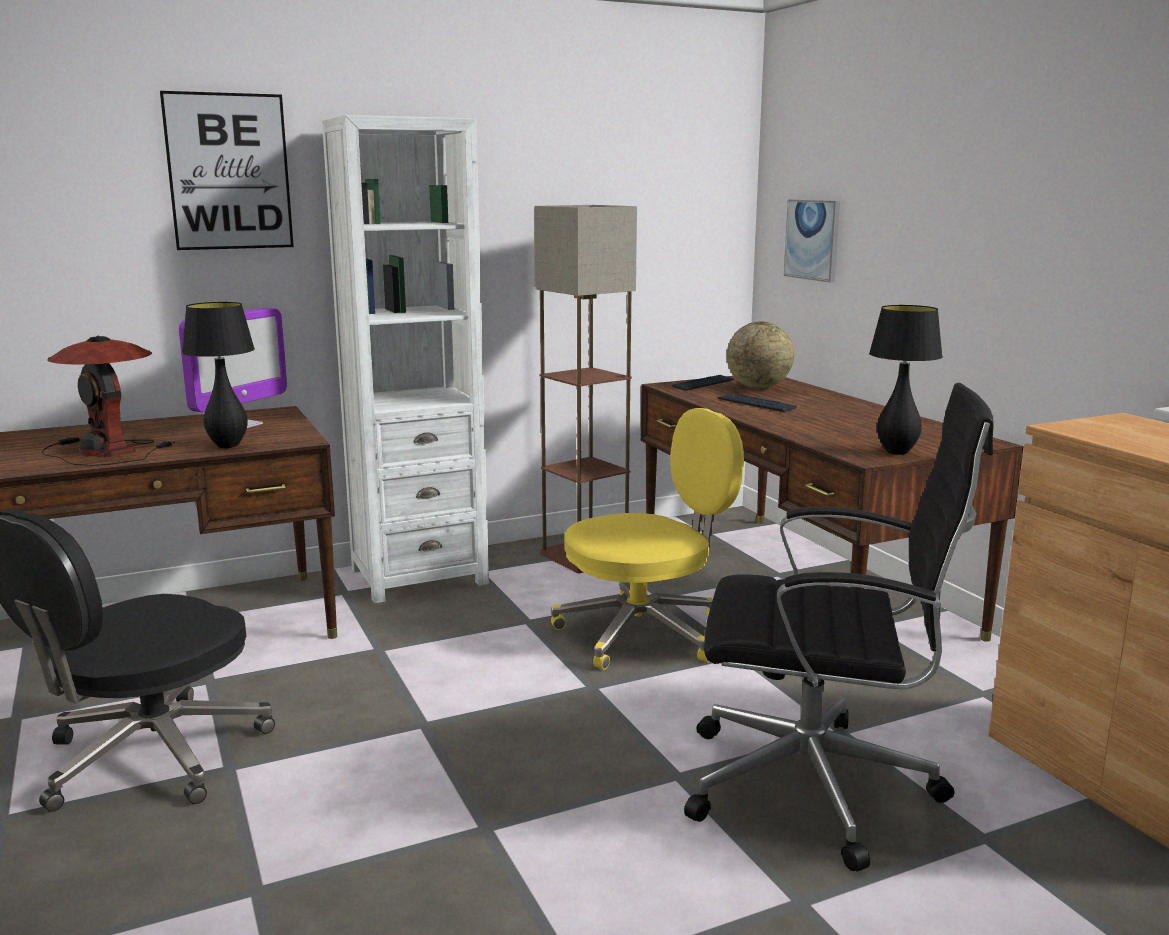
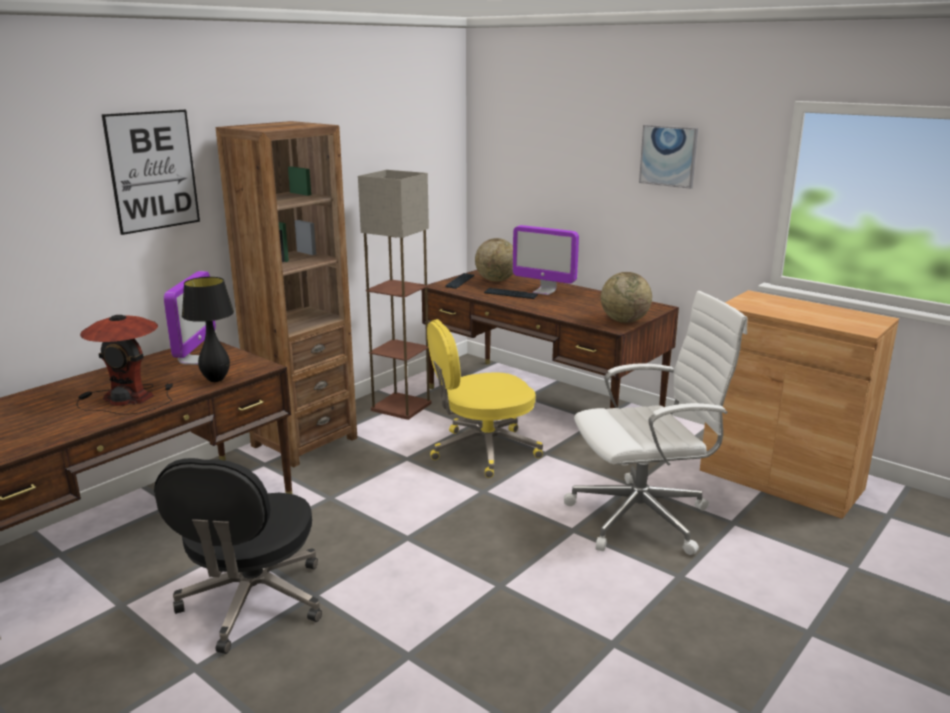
camera: 25 degrees left, 5 degrees up
white bookcase [322,115,489,603] -> brown bookcase [216,121,357,468]
yellow office chair [551,408,744,670] -> yellow office chair turned 150 degrees counterclockwise [427,319,543,478]
black office chair [684,383,993,872] -> white office chair [564,291,747,555]
picture [784,199,840,283] -> picture moved to [639,125,698,189]
black table lamp [869,305,943,455] -> globe [601,272,652,323]
none -> monitor [513,225,579,295]

